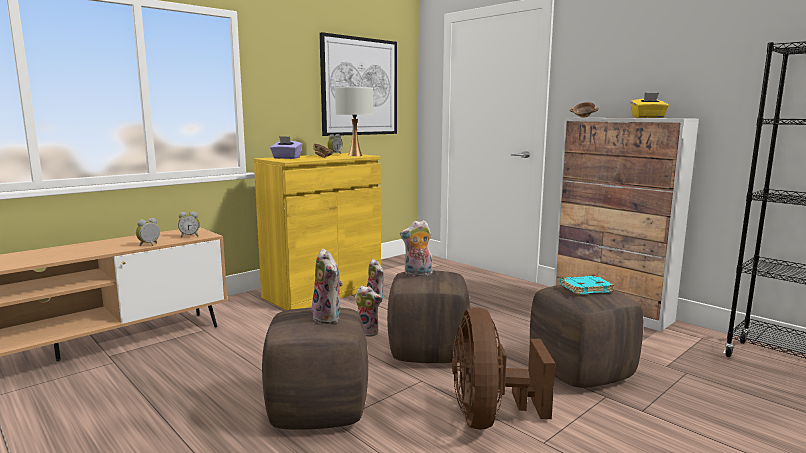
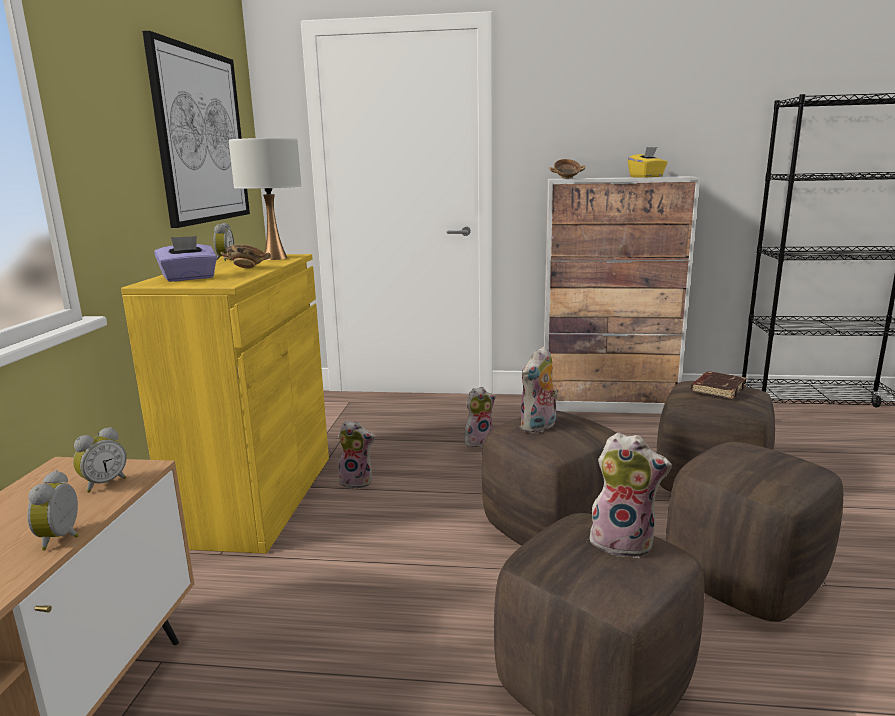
camera: 40 degrees left, 5 degrees up
plush toy [355,285,382,337] -> plush toy moved to [465,387,496,447]
brown fan [452,307,555,430] -> brown ottoman [666,442,843,622]
turquoise book [560,276,614,295] -> brown book [691,371,746,399]

